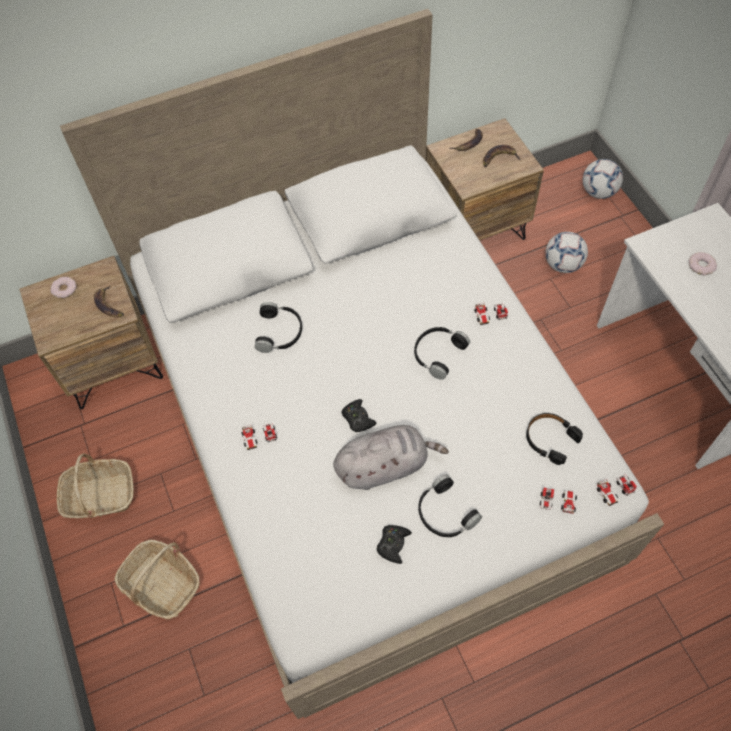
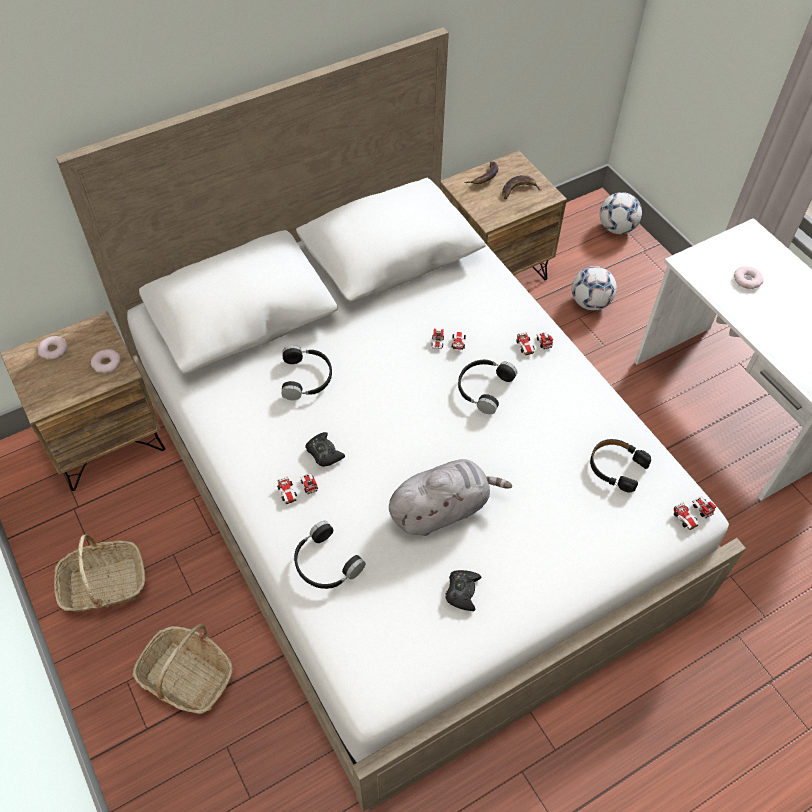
camera: 10 degrees left, 5 degrees down
banana [94,286,124,317] -> donut [91,349,121,373]
black game controller [341,399,377,432] -> black game controller moved to [305,432,345,467]
black headphones [418,475,482,537] -> black headphones moved to [294,521,366,589]
toy car [540,488,577,514] -> toy car moved to [431,329,466,350]

